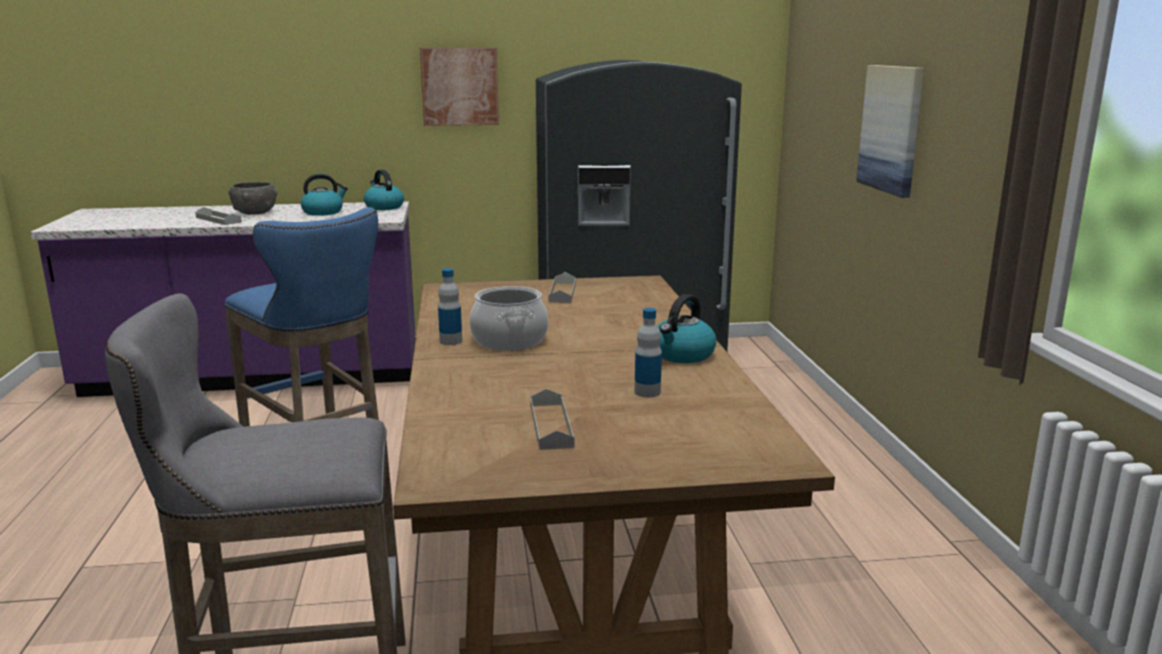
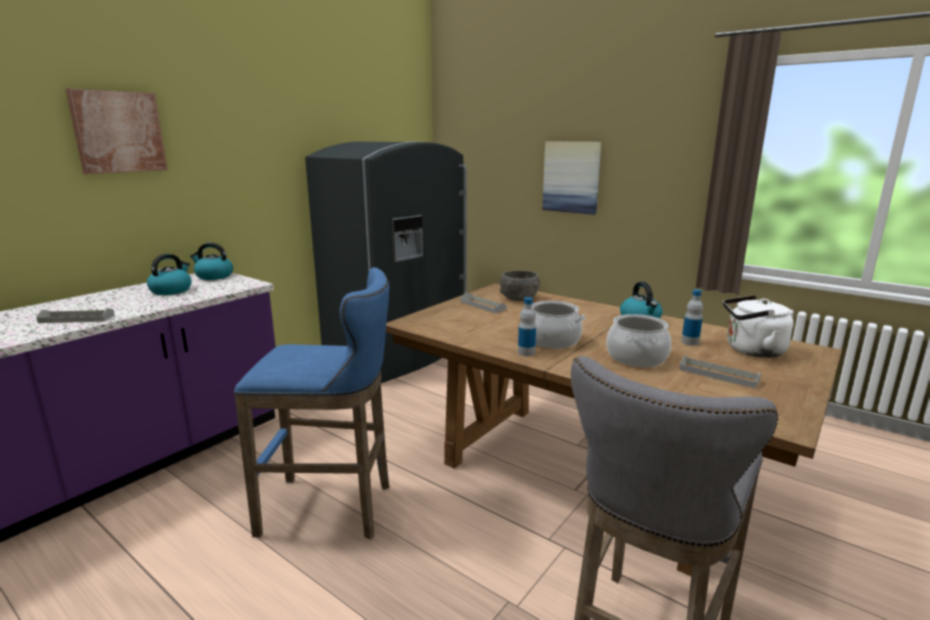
camera: 45 degrees left, 0 degrees up
grey bowl [229,182,277,215] -> grey bowl moved to [500,270,540,301]
picture [420,47,499,126] -> picture moved to [65,88,168,174]
none -> cooking pot [606,314,671,367]
none -> white kettle [723,295,794,358]

